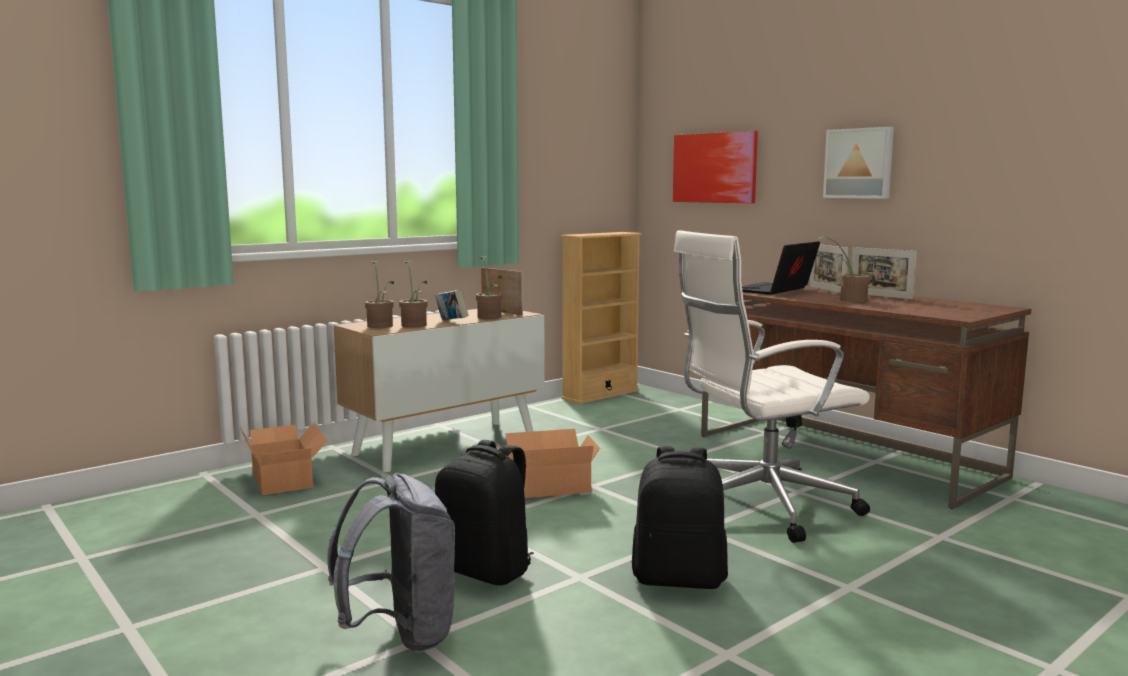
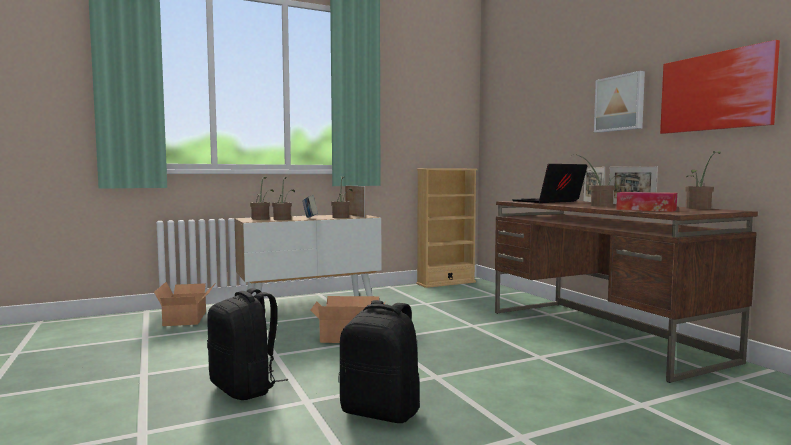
camera: 15 degrees right, 5 degrees down
grey backpack [327,473,457,652] -> none
picture [673,131,758,203] -> picture moved to [660,40,780,134]
white office chair [674,230,870,543] -> none
none -> tissue box [616,192,677,212]
none -> potted plant [685,151,721,209]

